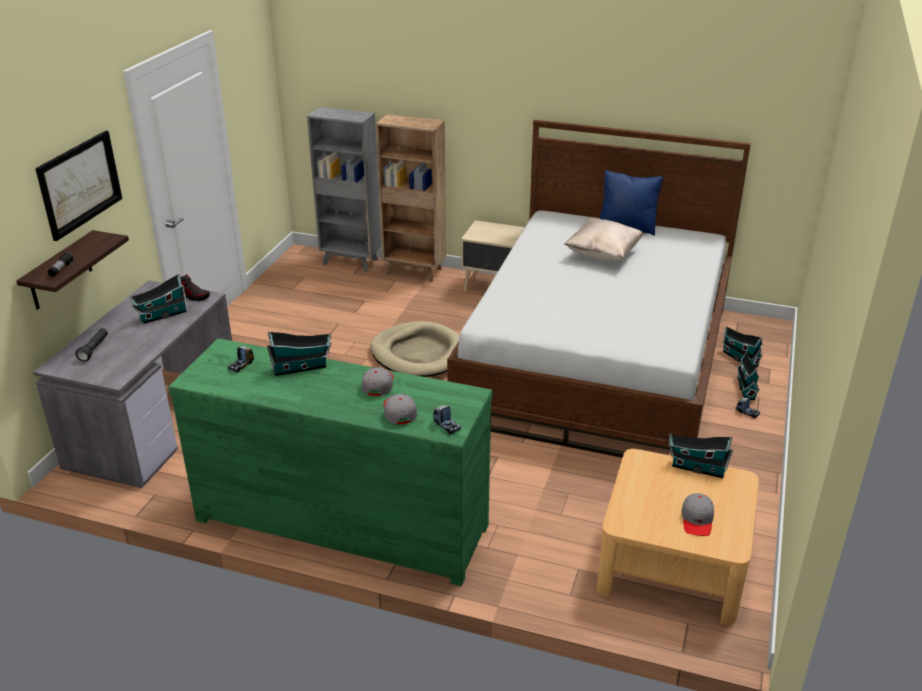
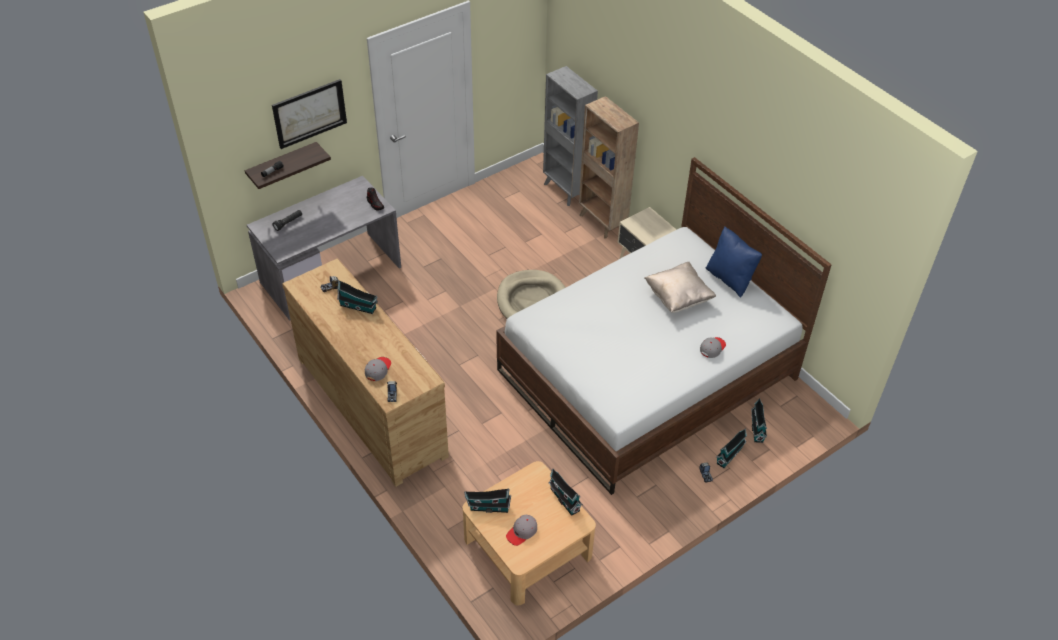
camera: 35 degrees right, 15 degrees up
toy house [129,274,187,324] -> toy house moved to [464,488,511,513]
green dresser [168,338,493,586] -> brown dresser [282,259,449,487]
grey cap [362,367,393,396] -> grey cap moved to [700,337,726,358]

